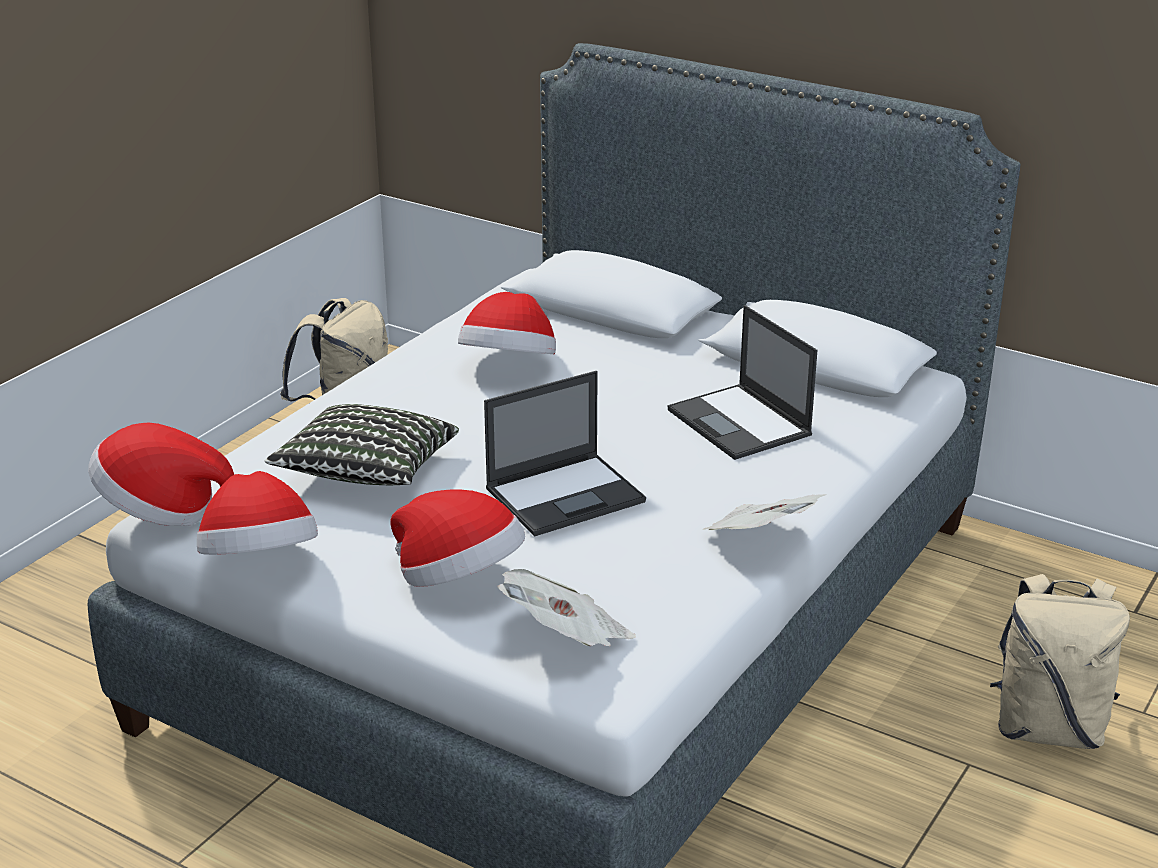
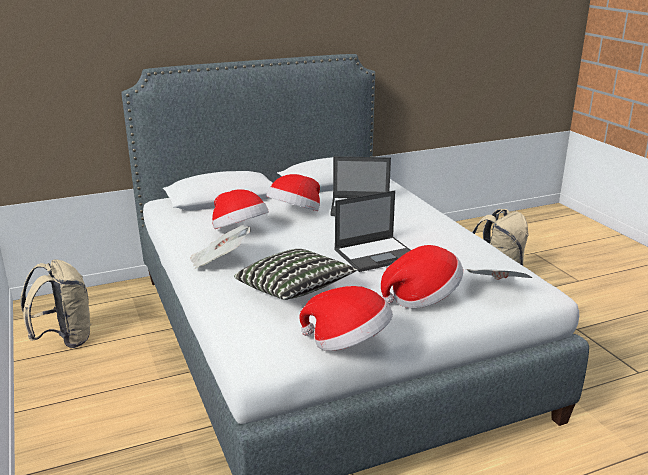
camera: 55 degrees left, 5 degrees down
hat [88,423,234,526] -> hat moved to [266,174,320,211]
laptop [484,371,646,537] -> laptop turned 60 degrees clockwise [334,190,410,272]
newspaper [702,494,827,530] -> newspaper moved to [190,225,251,269]

